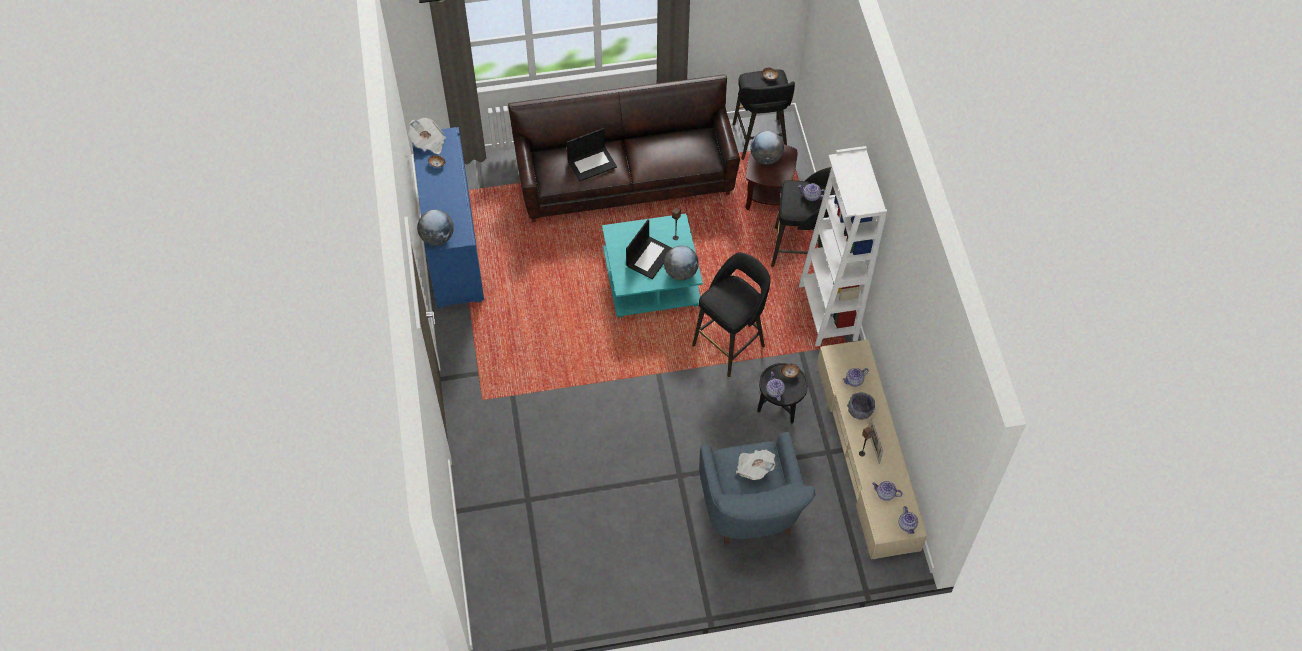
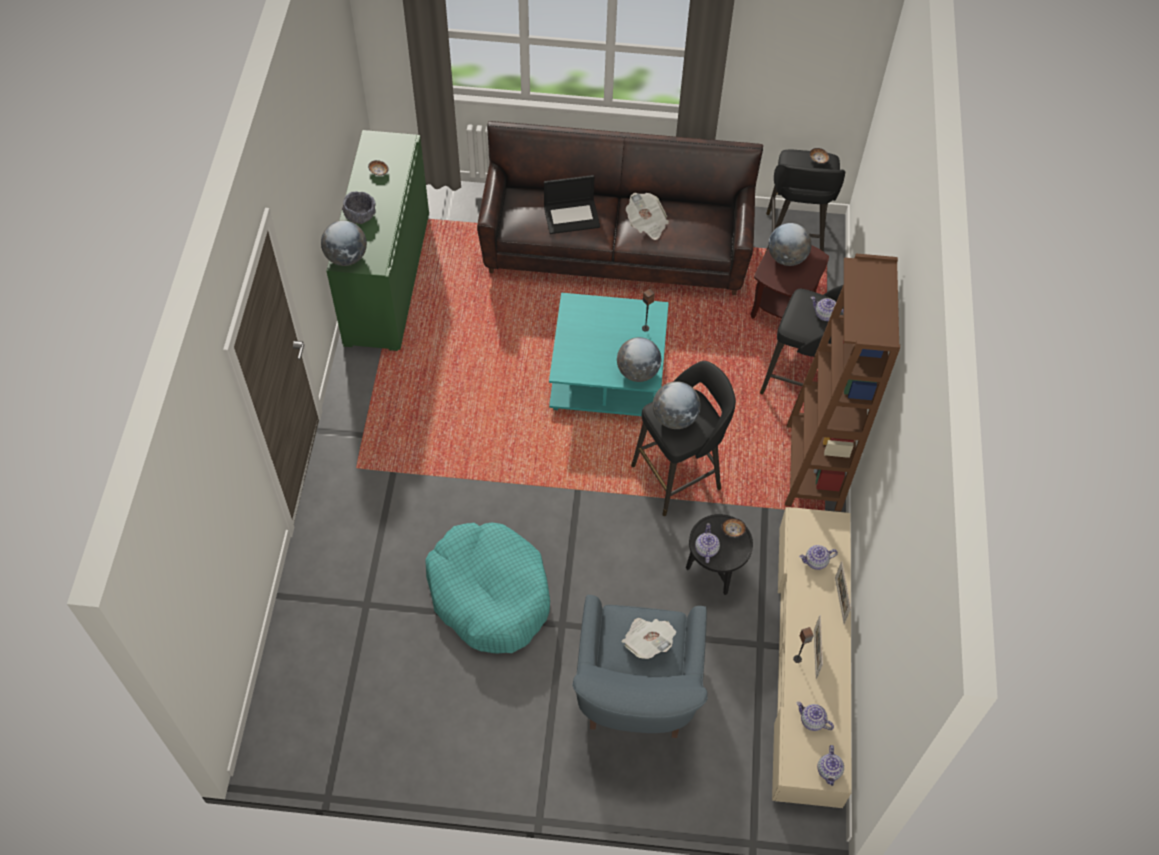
camera: 15 degrees right, 0 degrees up
newspaper [408,118,446,154] -> newspaper moved to [626,193,669,240]
blue cabinet [412,127,484,308] -> green cabinet [326,130,429,351]
laptop [626,220,672,279] -> none
white bookcase [799,146,887,347] -> brown bookcase [785,254,900,511]
grey bowl [847,392,875,420] -> grey bowl moved to [342,191,376,224]
none -> turquoise dog bed [425,522,550,654]
none -> globe [653,381,701,429]
none -> picture frame [835,561,851,624]

